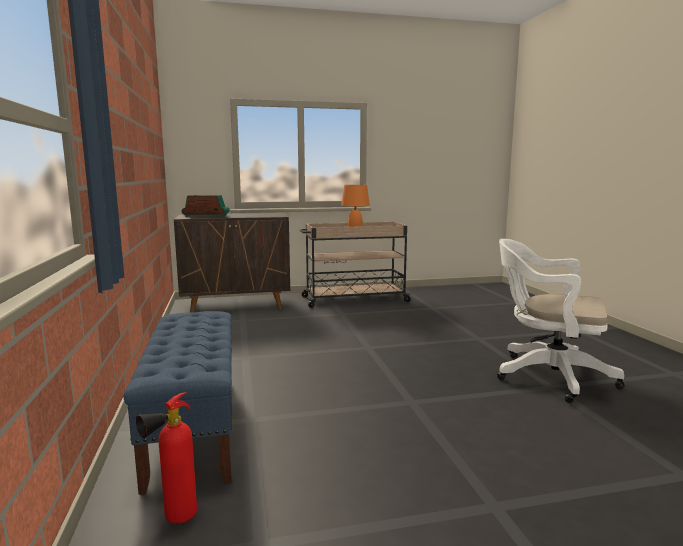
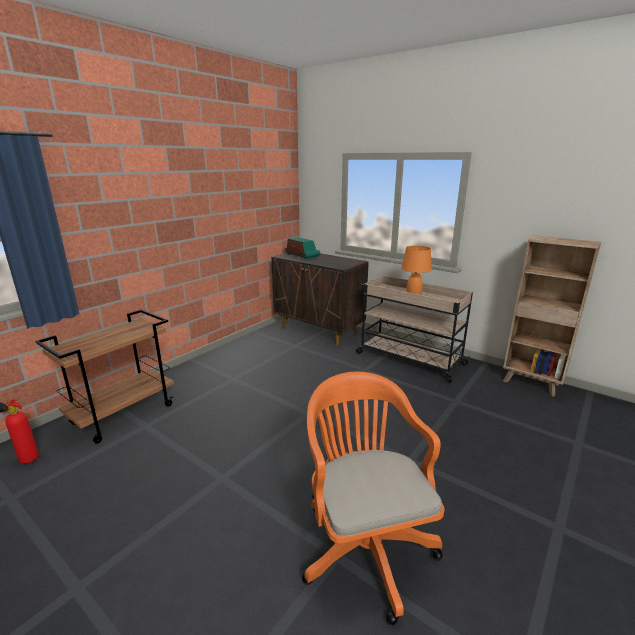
camera: 50 degrees right, 10 degrees up
blue bench [124,311,232,495] -> brown cart [35,309,174,444]
white office chair [497,239,624,403] -> orange office chair [302,372,444,625]
none -> brown bookcase [503,235,601,396]

